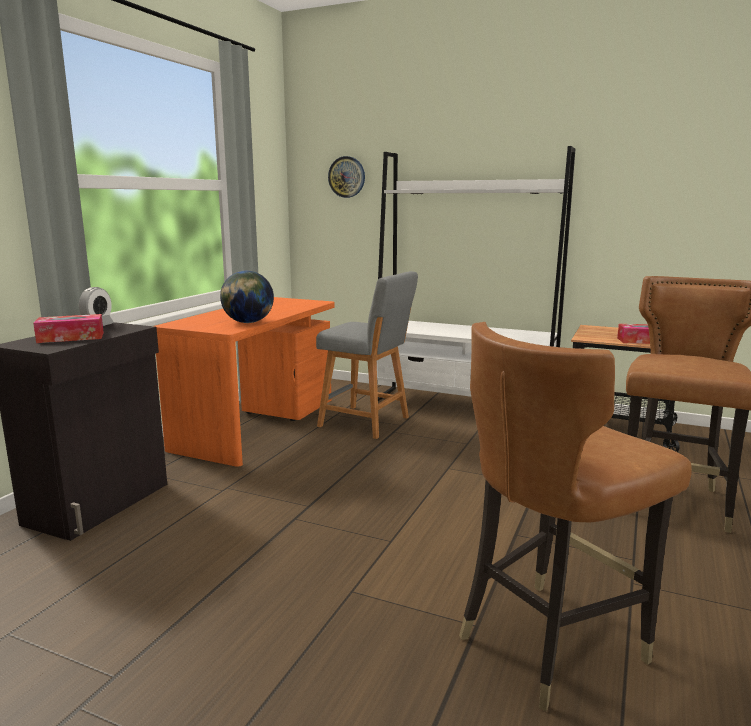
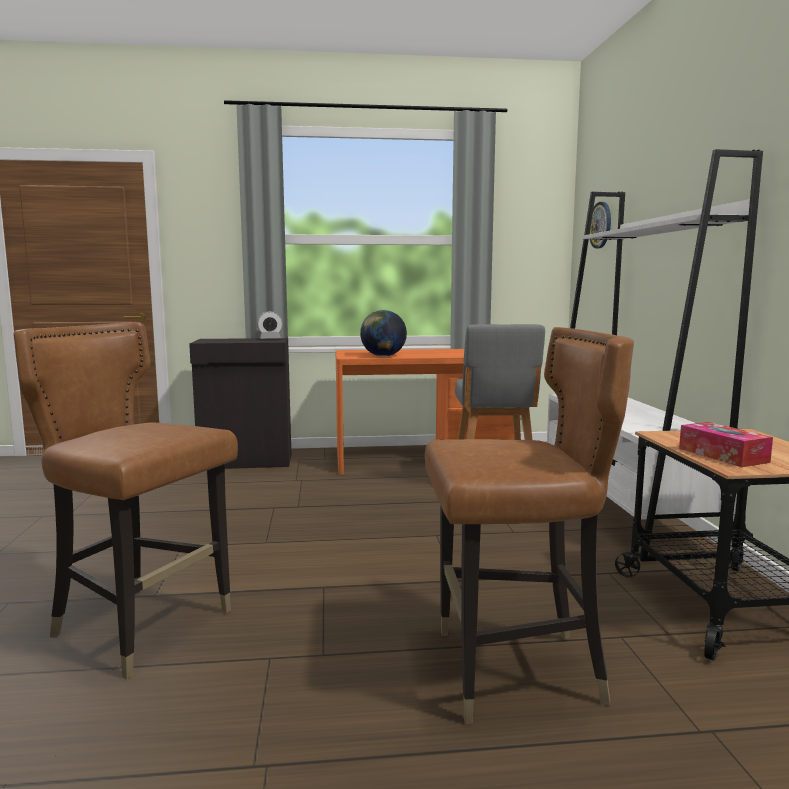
camera: 60 degrees right, 5 degrees down
tissue box [33,314,104,343] -> none

